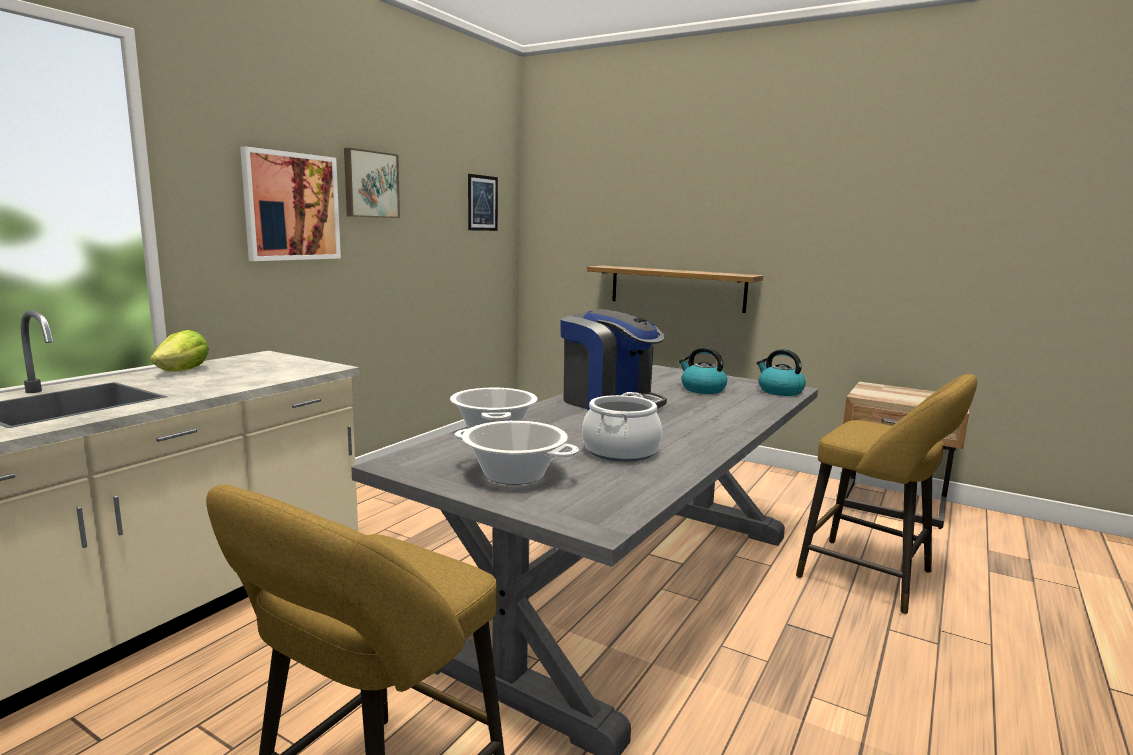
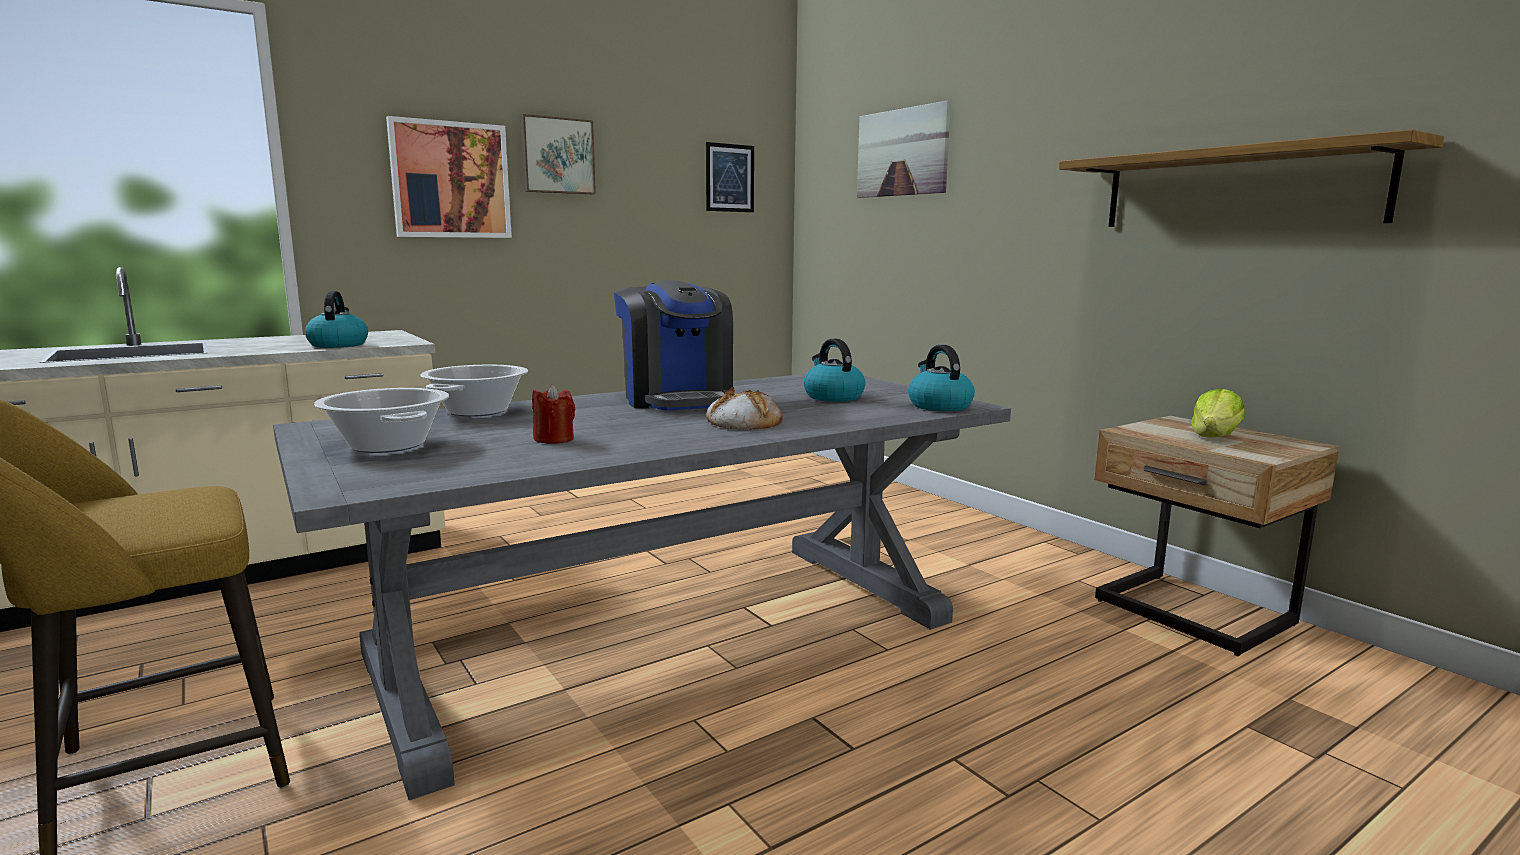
camera: 25 degrees right, 0 degrees up
lettuce [150,330,209,372] -> lettuce moved to [1191,388,1245,437]
cooking pot [582,392,662,462] -> red candle [532,384,575,444]
shelf [587,266,764,313] -> shelf moved to [1059,130,1444,227]
yellow stool [796,374,977,614] -> none
none -> kettle [305,291,368,348]
none -> bread [706,387,783,430]
none -> picture [857,100,951,198]

